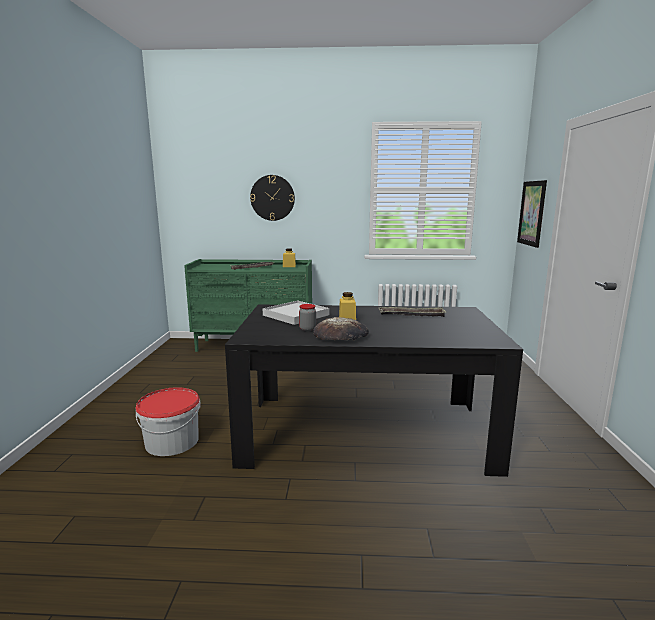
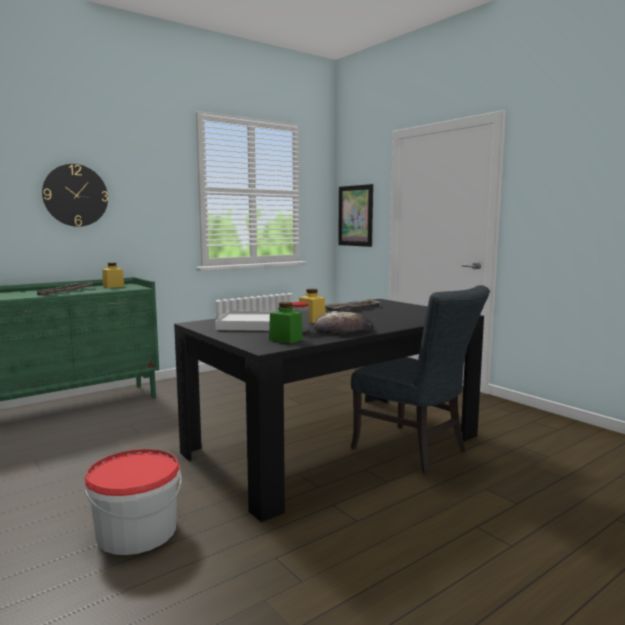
camera: 40 degrees left, 5 degrees down
none -> green jar [269,302,303,344]
none -> grey chair [351,285,490,475]

